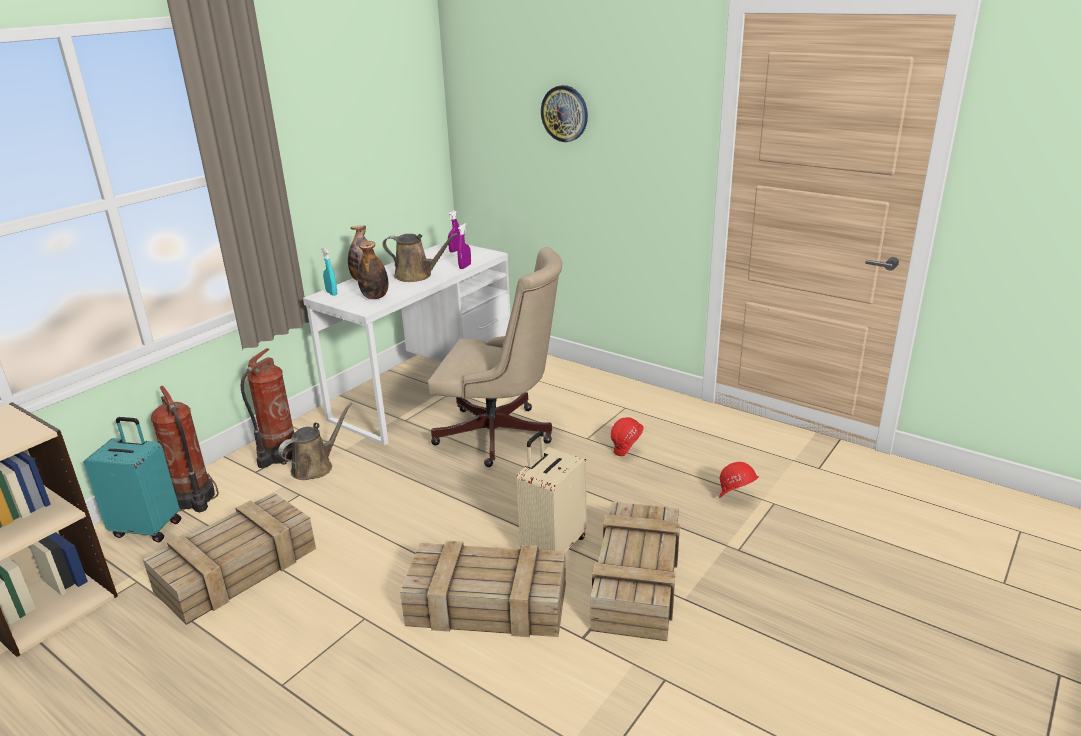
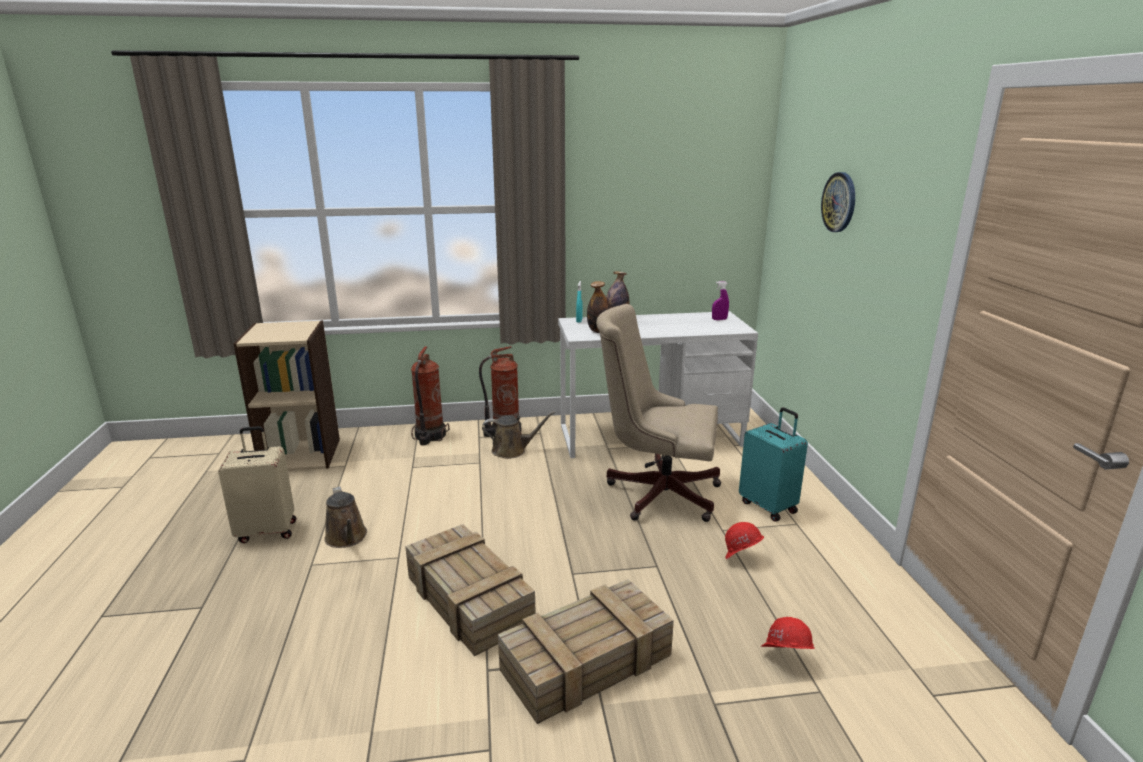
camera: 45 degrees right, 5 degrees down
turquoise suitcase [83,417,181,542] -> turquoise suitcase moved to [739,407,808,522]
crate [143,492,316,625] -> none
brown watering can [383,233,458,282] -> brown watering can moved to [324,486,367,548]
beige office chair [427,247,562,467] -> beige office chair turned 135 degrees clockwise [596,304,721,522]
purple spray bottle [457,223,471,269] -> none
beige suitcase [516,431,586,553] -> beige suitcase moved to [218,426,296,543]

